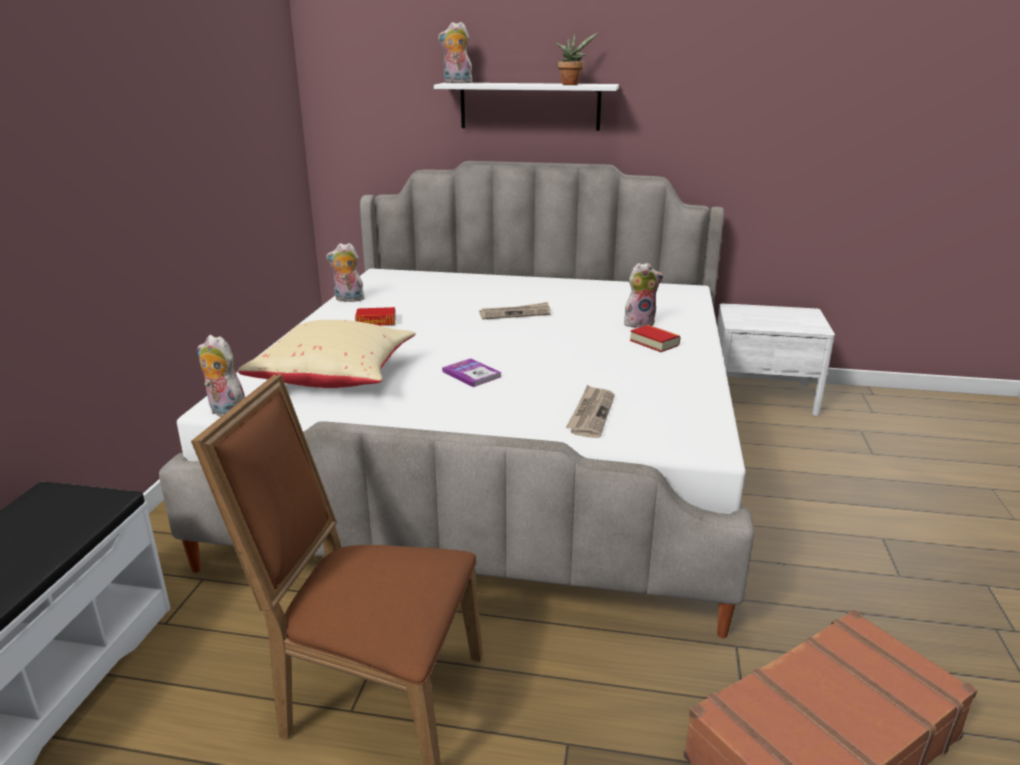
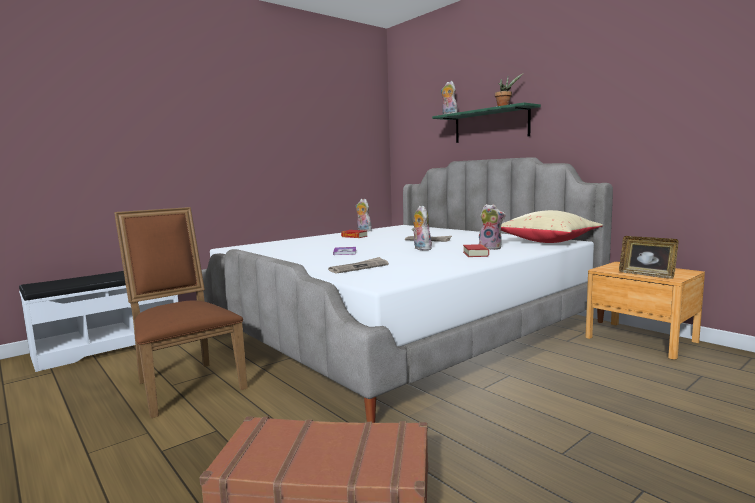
camera: 40 degrees right, 15 degrees down
plush toy [197,335,245,417] -> plush toy moved to [412,206,432,250]
beige pillow [238,320,416,388] -> beige pillow moved to [501,210,603,243]
white shelf [434,83,619,131] -> green shelf [432,102,541,143]
white nightstand [717,303,835,416] -> brown nightstand [585,261,705,360]
none -> picture frame [619,236,678,279]

